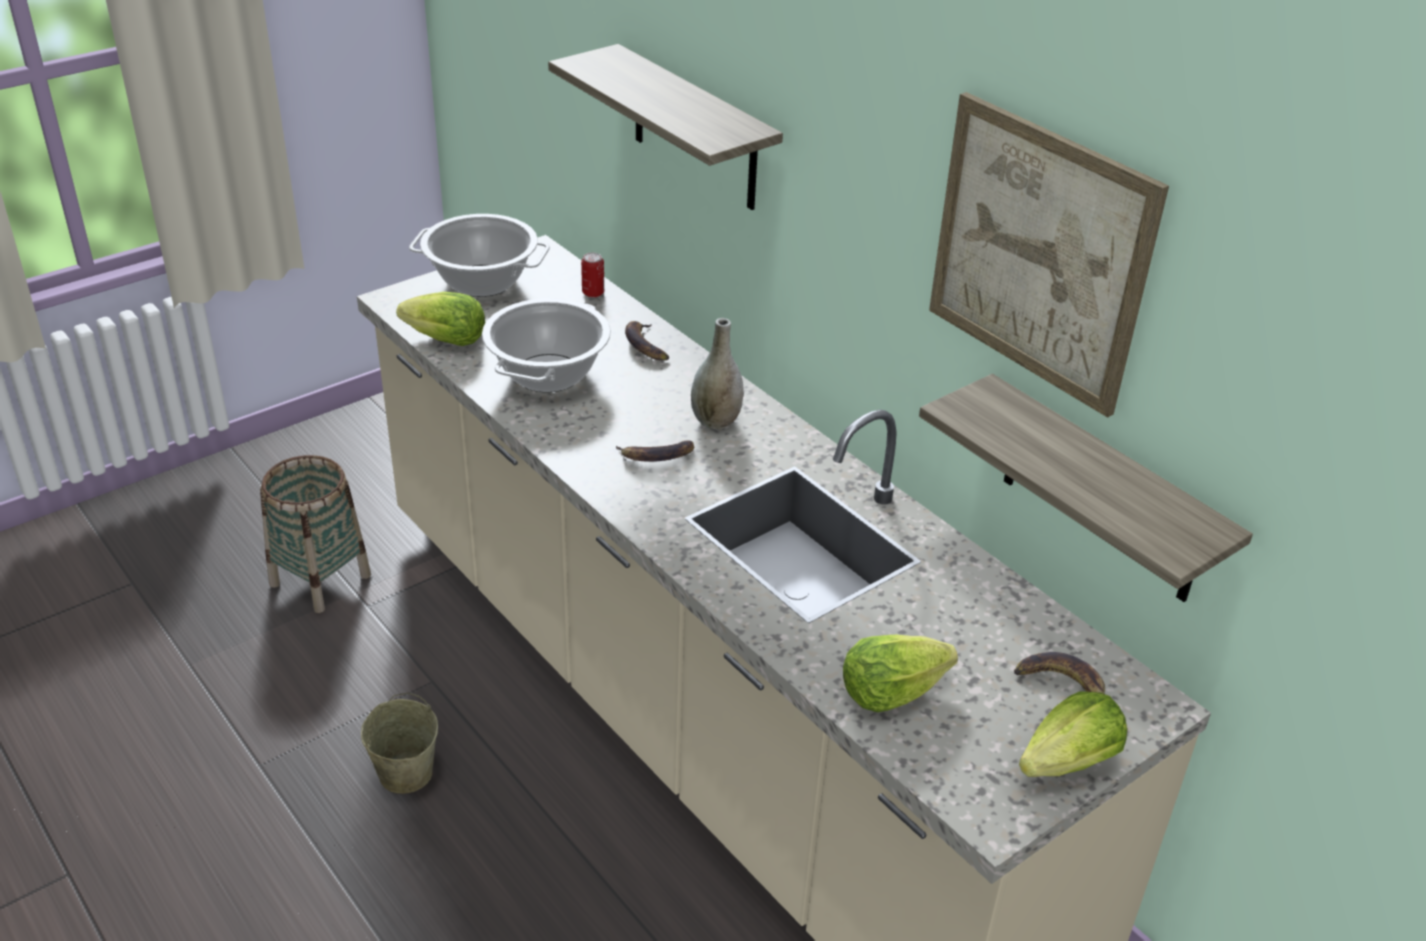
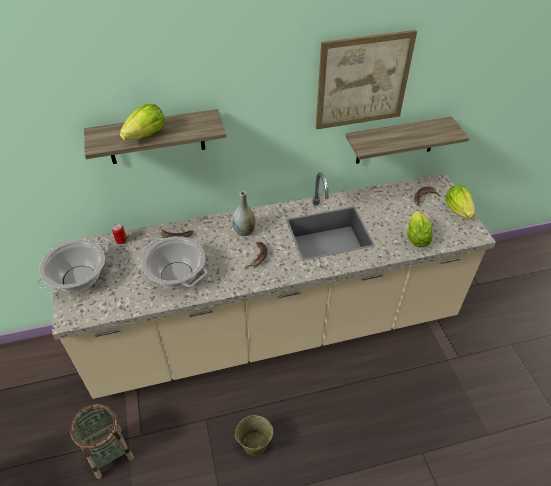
camera: 65 degrees left, 10 degrees up
lettuce [396,292,485,346] -> lettuce moved to [120,104,165,140]

